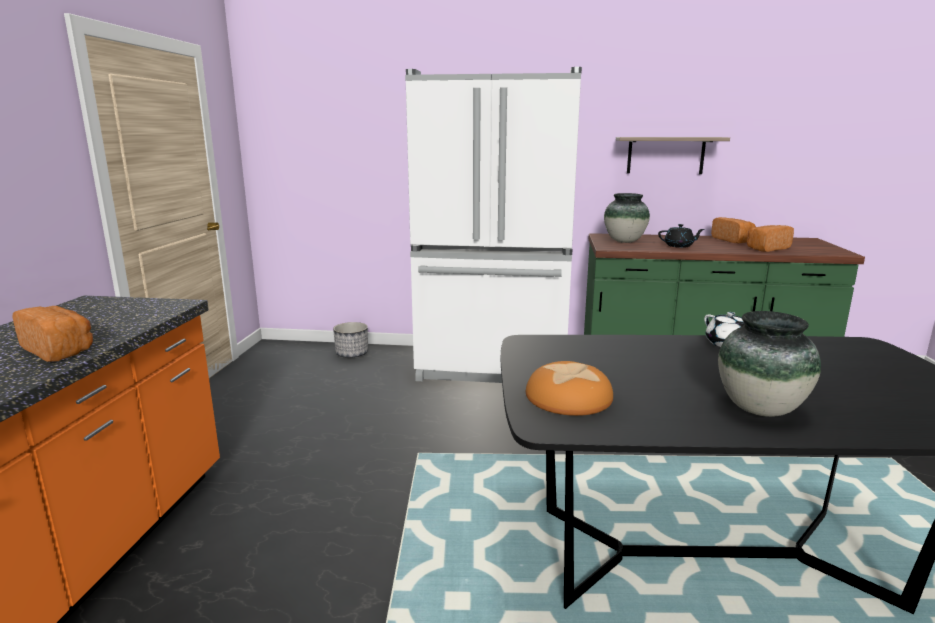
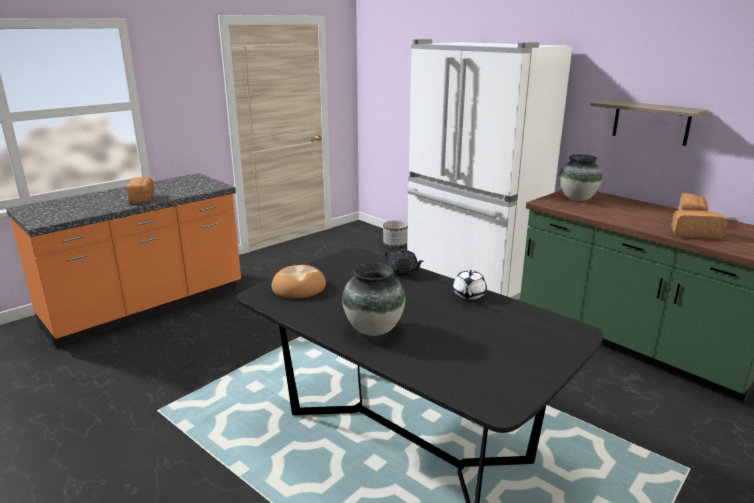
camera: 40 degrees right, 5 degrees up
black teapot [658,224,705,248] -> black teapot moved to [385,249,424,276]

